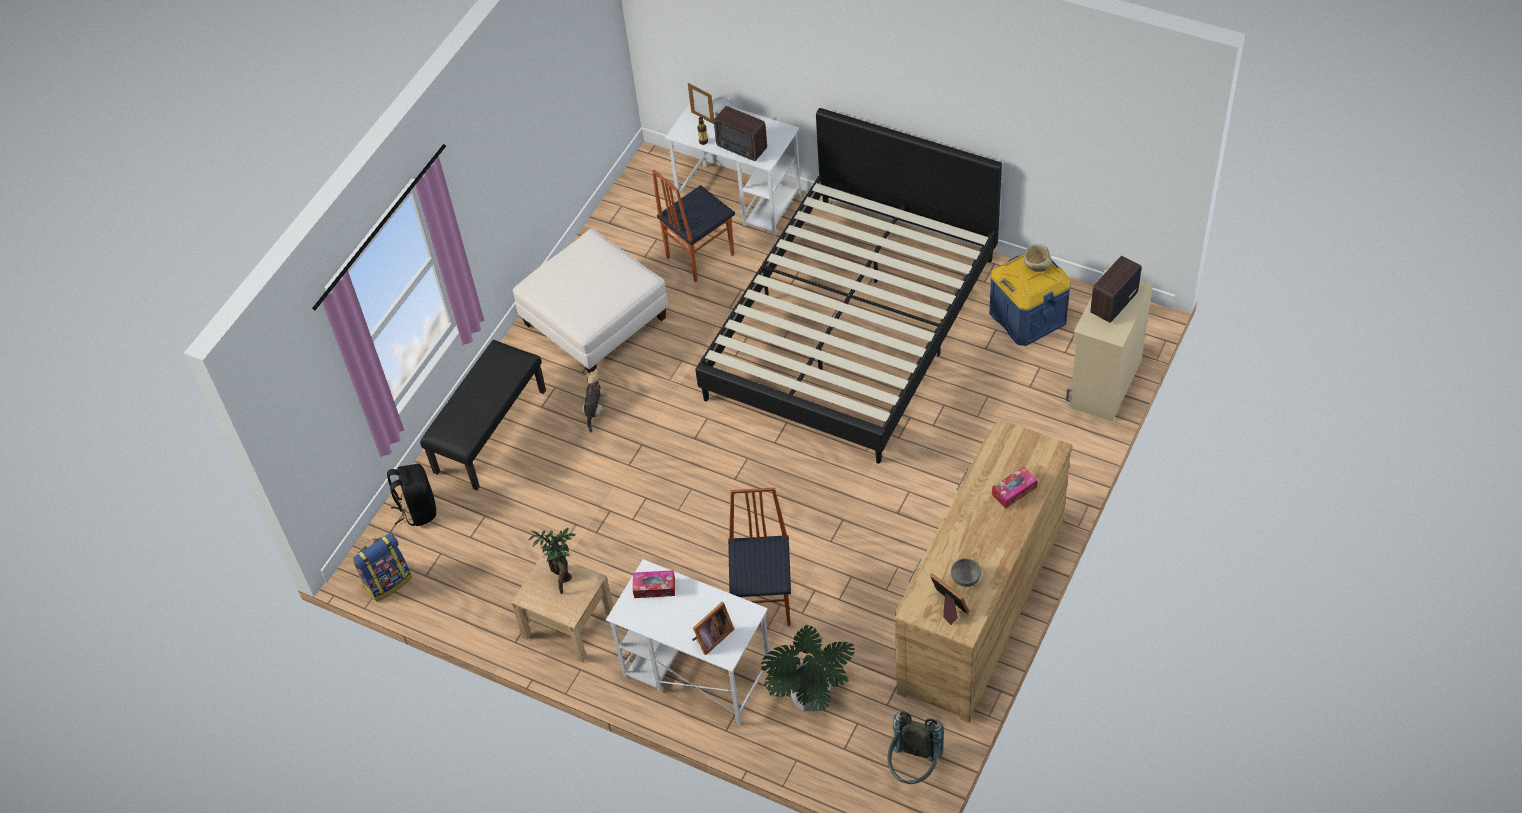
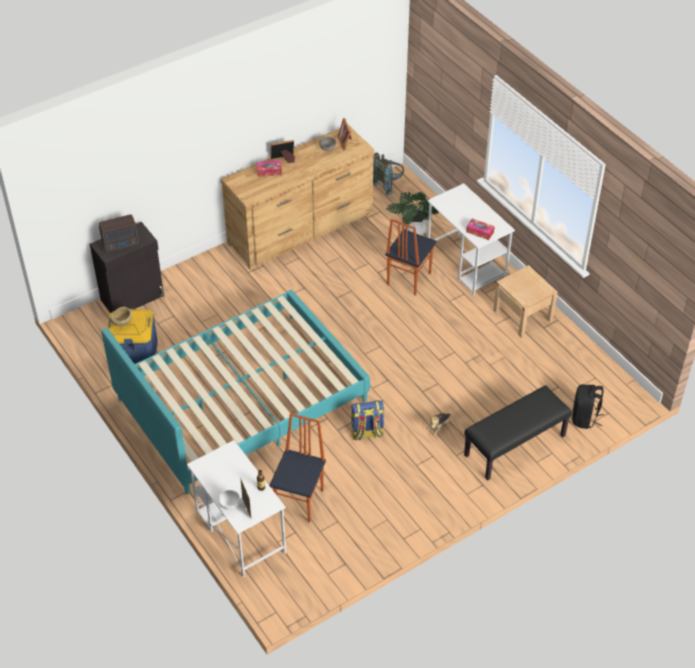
camera: 155 degrees left, 5 degrees down
backpack [353,533,412,602] -> backpack moved to [351,400,384,441]
white ottoman [513,228,668,373] -> none
potted plant [528,528,575,594] -> none
chair [652,169,735,282] -> chair turned 60 degrees counterclockwise [269,413,326,523]
picture frame [692,602,734,655] -> picture frame moved to [271,140,295,163]
black bed [696,108,1002,464] -> turquoise bed [101,290,370,494]
radio [714,106,767,161] -> none
beige cabinet [1066,270,1153,422] -> black cabinet [90,222,164,313]

